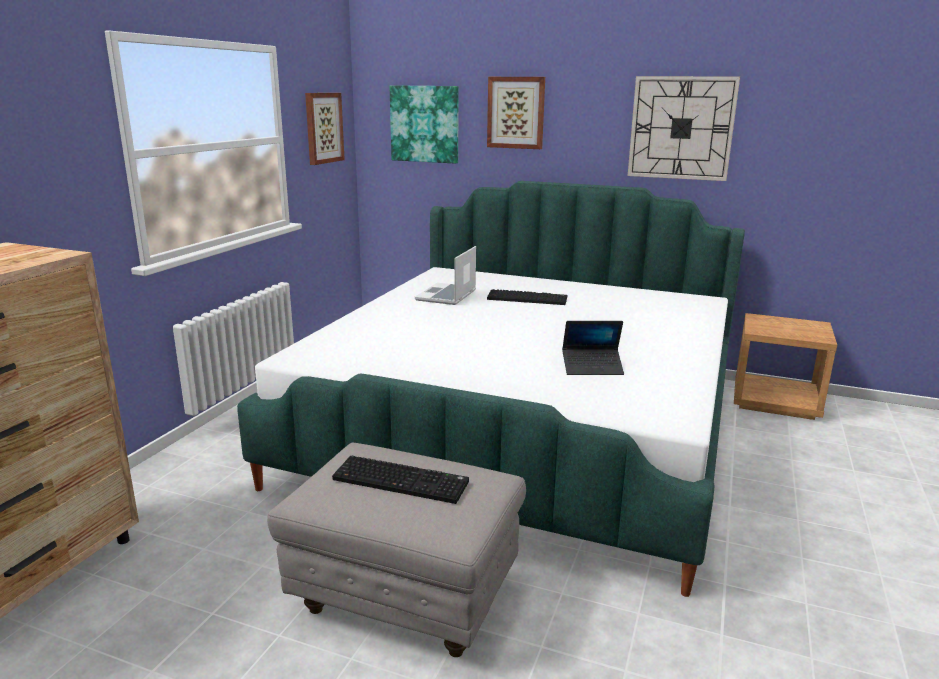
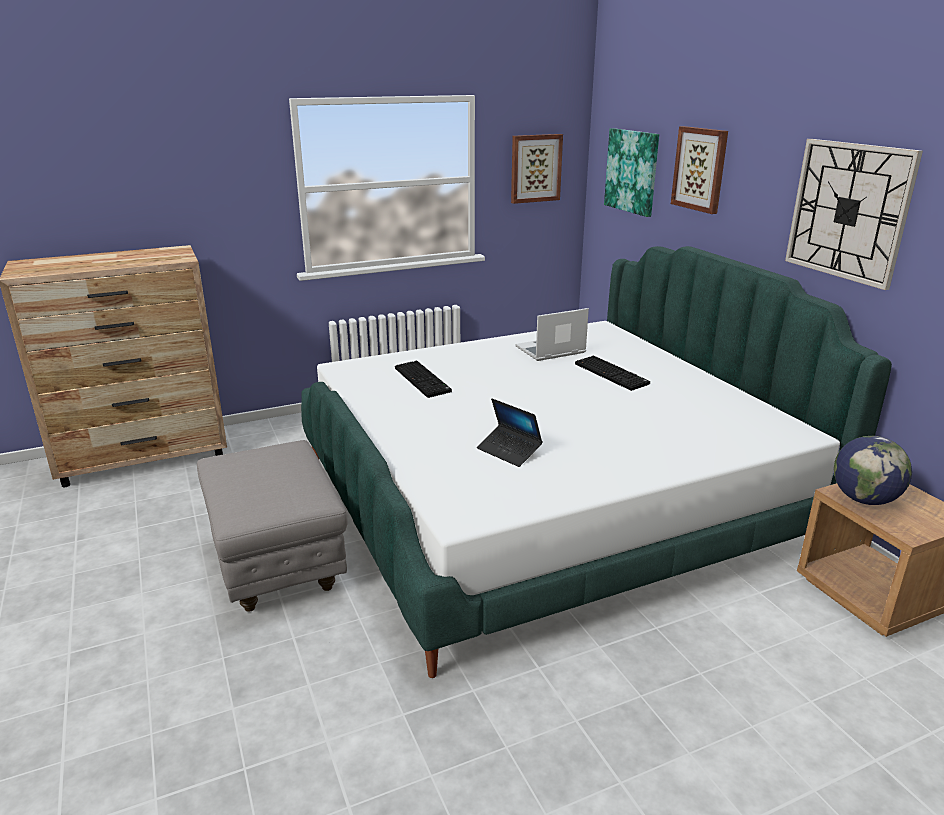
camera: 45 degrees right, 5 degrees up
keyboard [332,456,469,504] -> keyboard moved to [395,361,452,398]
none -> globe [834,436,912,505]

